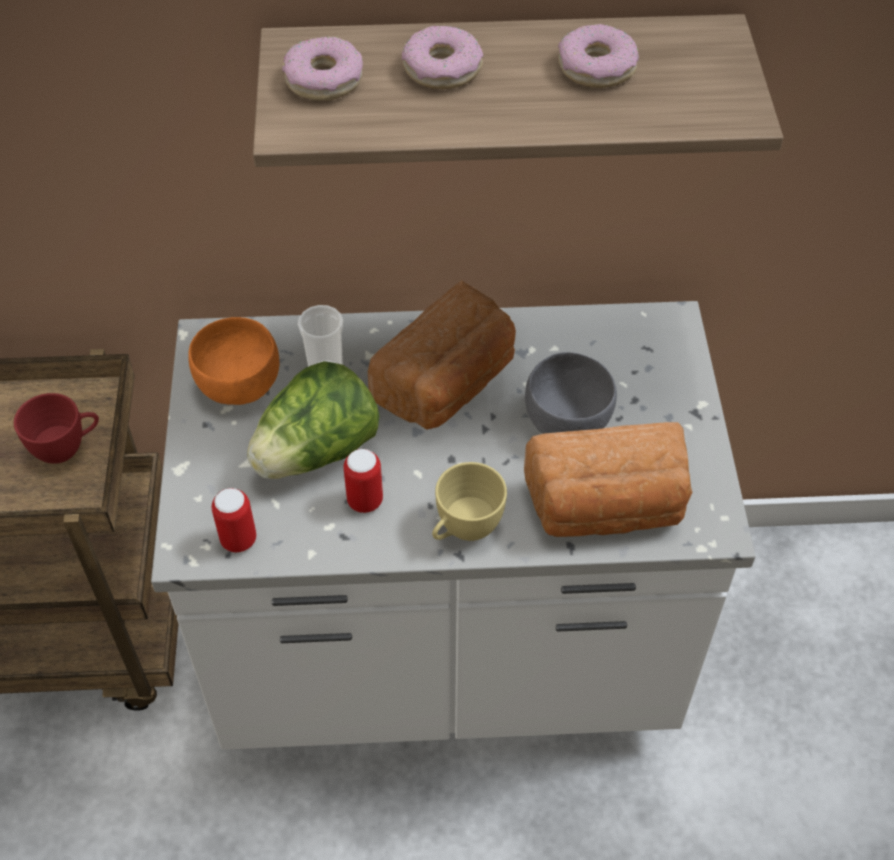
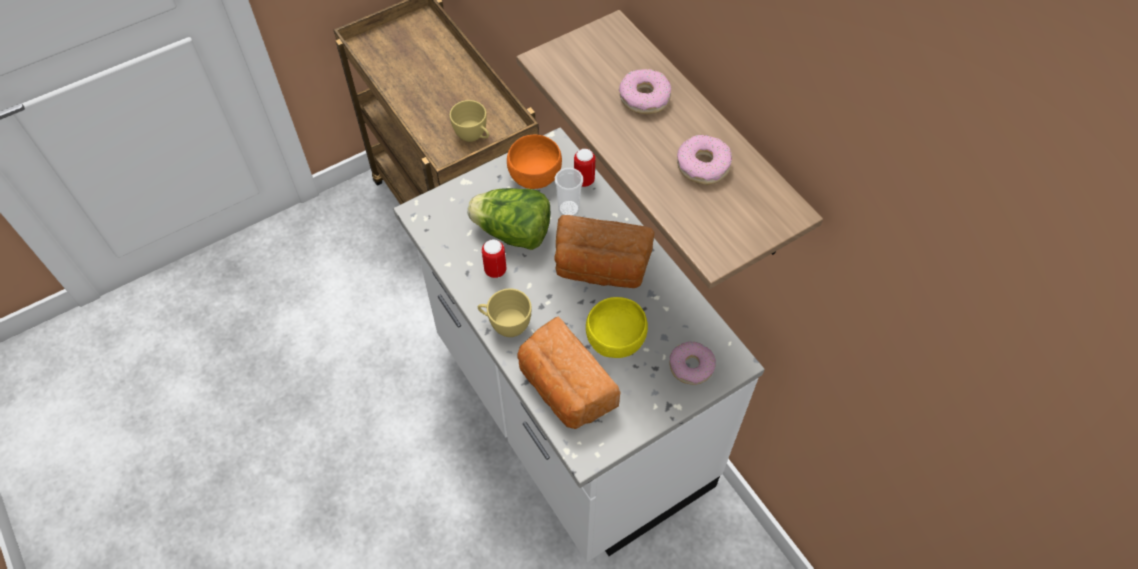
camera: 60 degrees right, 5 degrees up
red cup [14,393,99,464] -> yellow cup [450,100,489,142]
can [212,488,256,552] -> can moved to [574,149,595,187]
donut [282,36,363,101] -> donut moved to [669,342,716,385]
grey bowl [525,352,617,434] -> yellow bowl [586,297,648,358]

